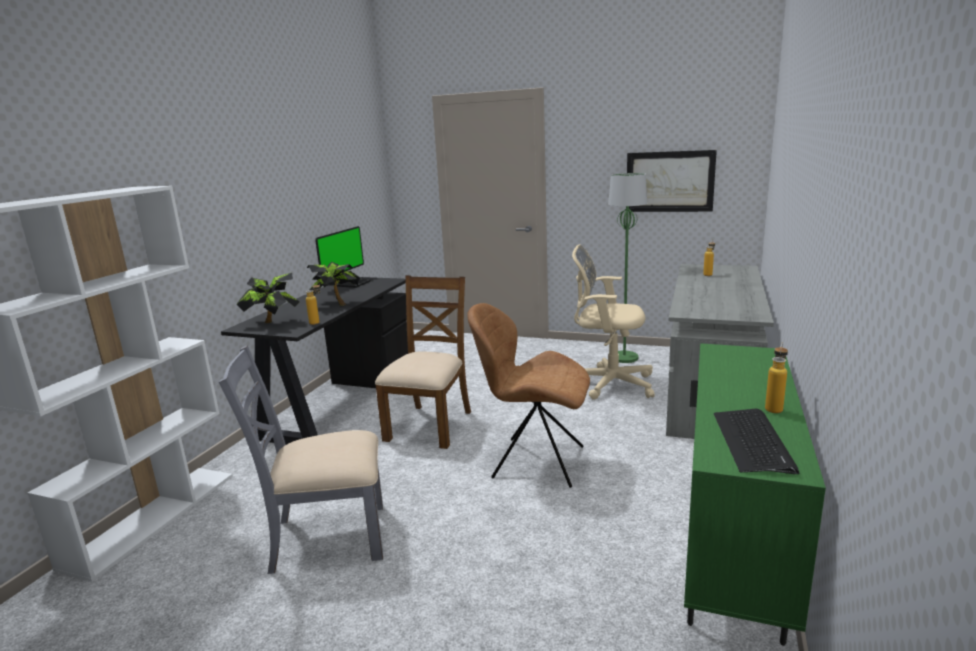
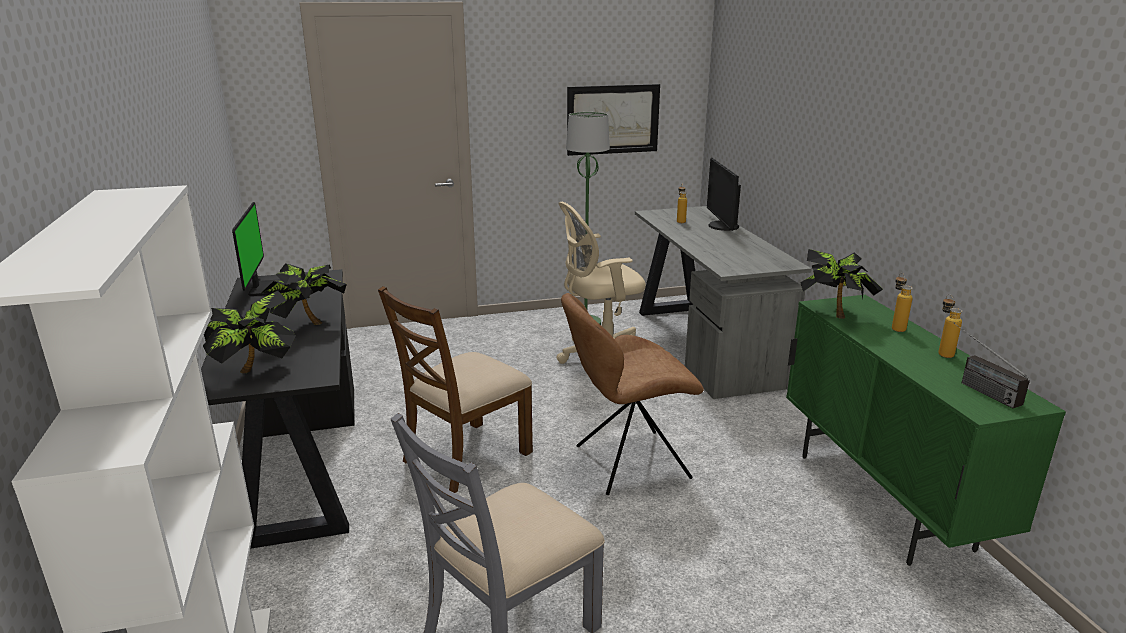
camera: 35 degrees left, 5 degrees up
bottle [306,281,320,325] -> bottle moved to [892,273,913,332]
brown chair [375,275,471,449] -> brown chair turned 120 degrees counterclockwise [378,286,533,493]
keyboard [714,409,799,474] -> radio [953,323,1030,408]
none -> monitor [707,158,741,231]
none -> potted plant [800,249,883,319]

